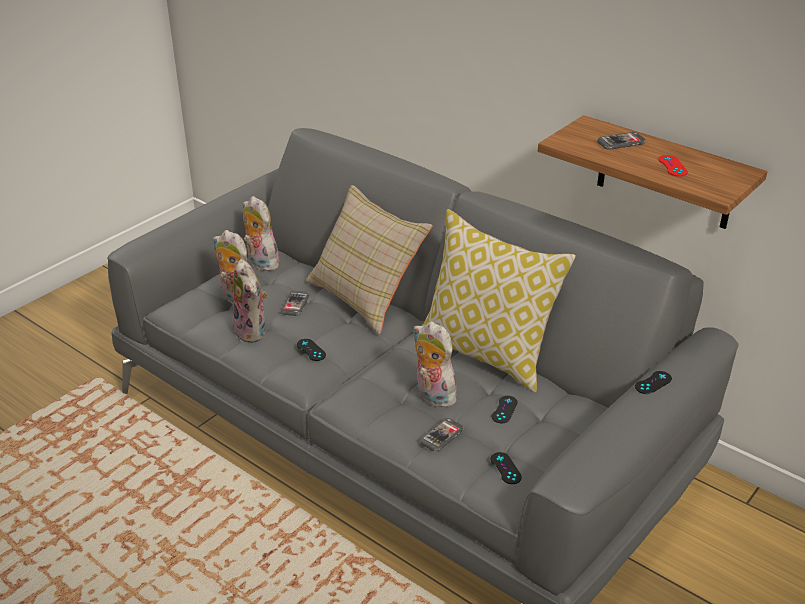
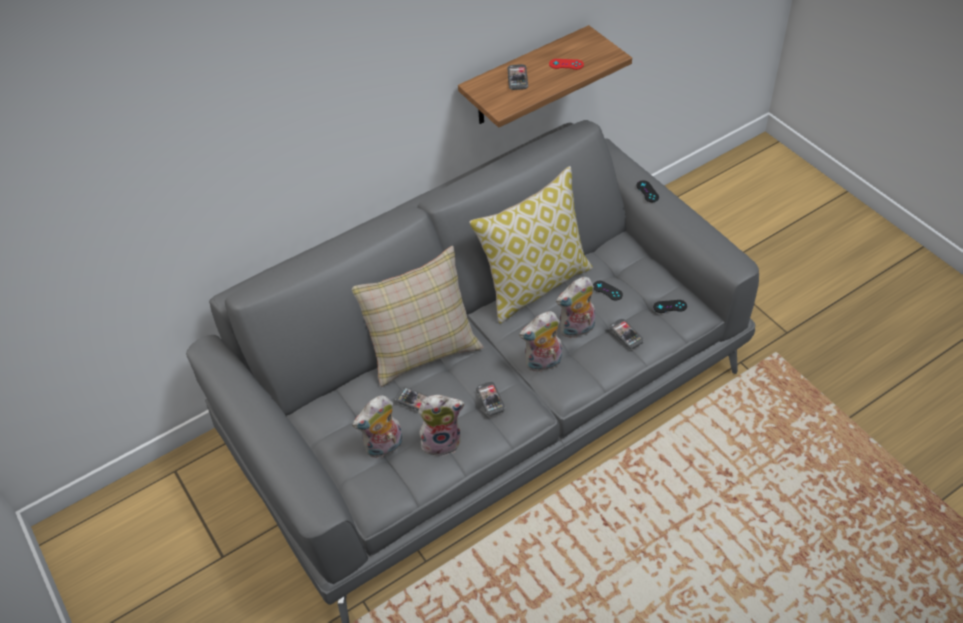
camera: 70 degrees left, 15 degrees up
plush toy [243,196,279,271] -> plush toy moved to [519,311,562,372]
black game controller [297,339,326,361] -> phone [476,382,505,416]

